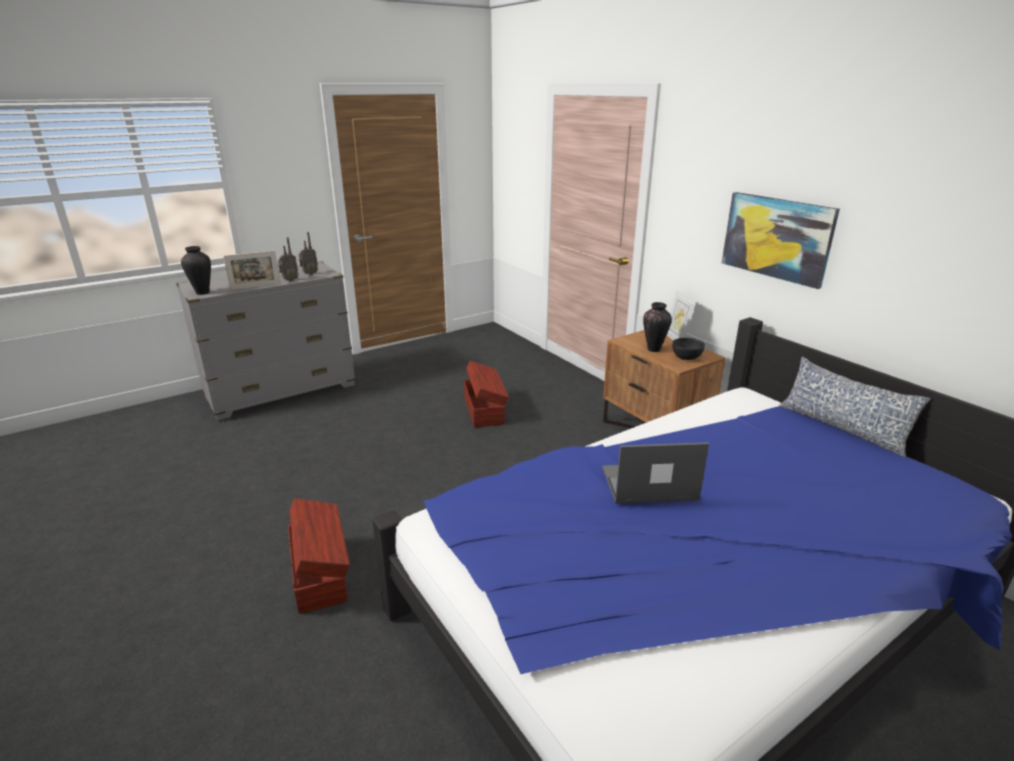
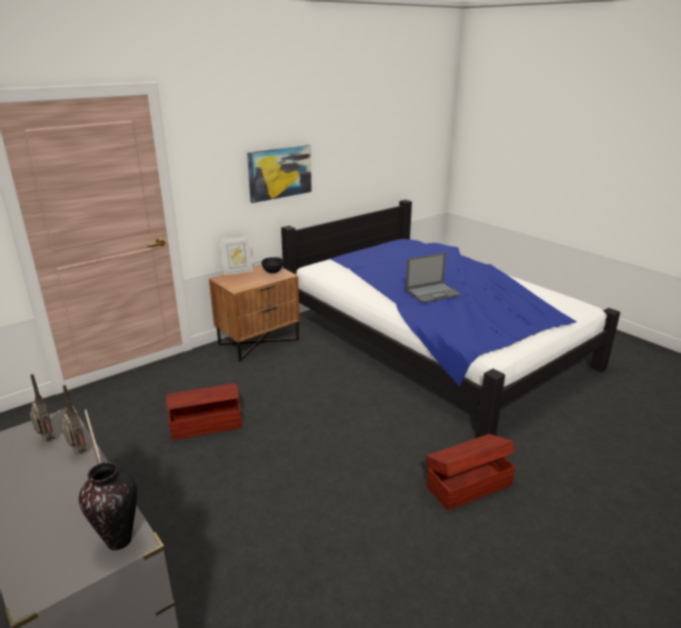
camera: 95 degrees left, 0 degrees up
laptop [602,442,709,504] -> laptop turned 105 degrees counterclockwise [406,252,461,303]
vase [643,302,672,352] -> none
pillow [779,357,930,457] -> none

